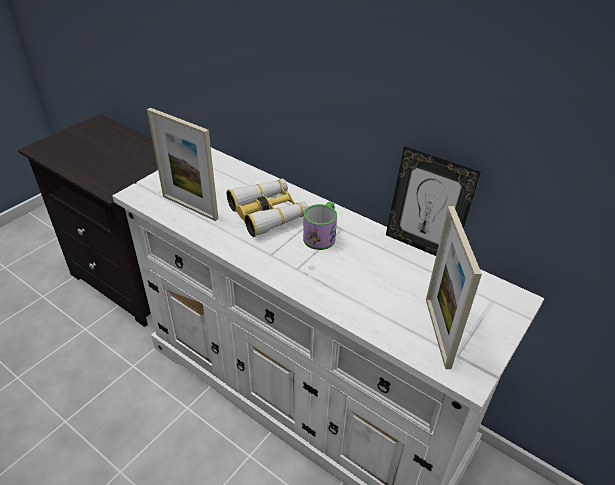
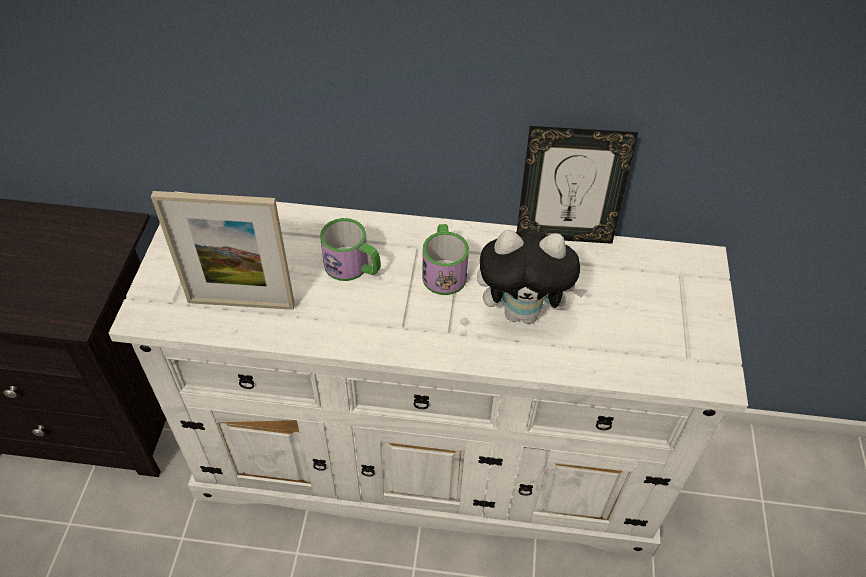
camera: 30 degrees left, 10 degrees up
binoculars [227,179,308,237] -> mug [320,218,381,281]
picture frame [426,206,482,369] -> none
none -> plush toy [477,230,587,324]

